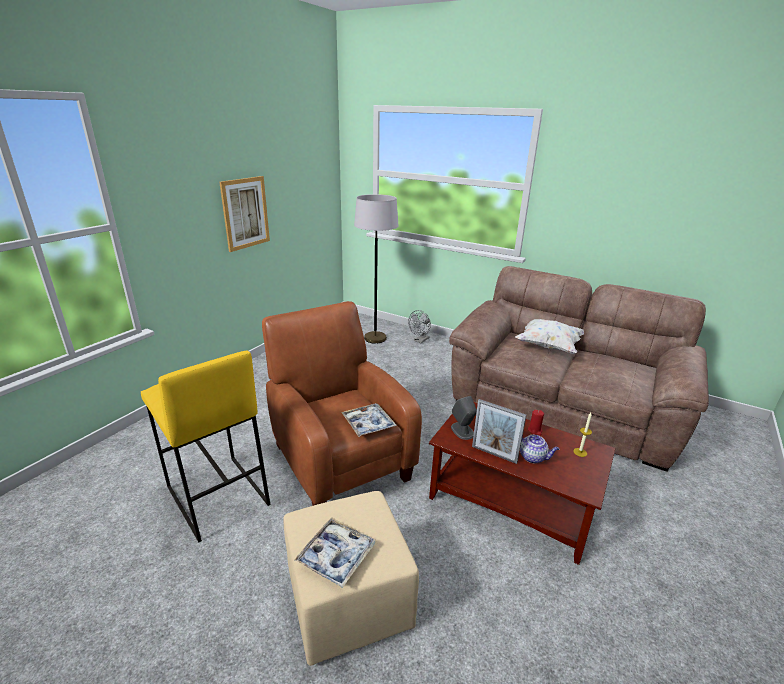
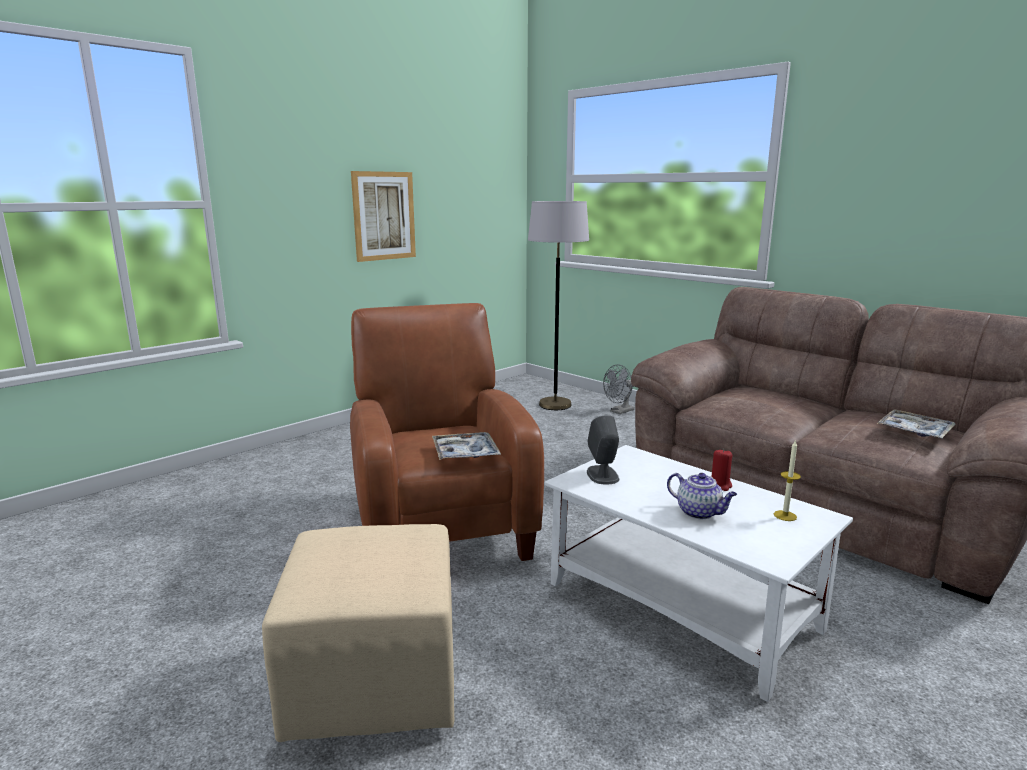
camera: 15 degrees right, 10 degrees down
yellow stool [141,351,271,542] -> none
tray [294,517,375,588] -> tray moved to [877,409,956,438]
brown coffee table [429,402,615,565] -> white coffee table [544,445,853,702]
picture frame [472,399,526,464] -> none
white pillow [515,319,584,354] -> none

